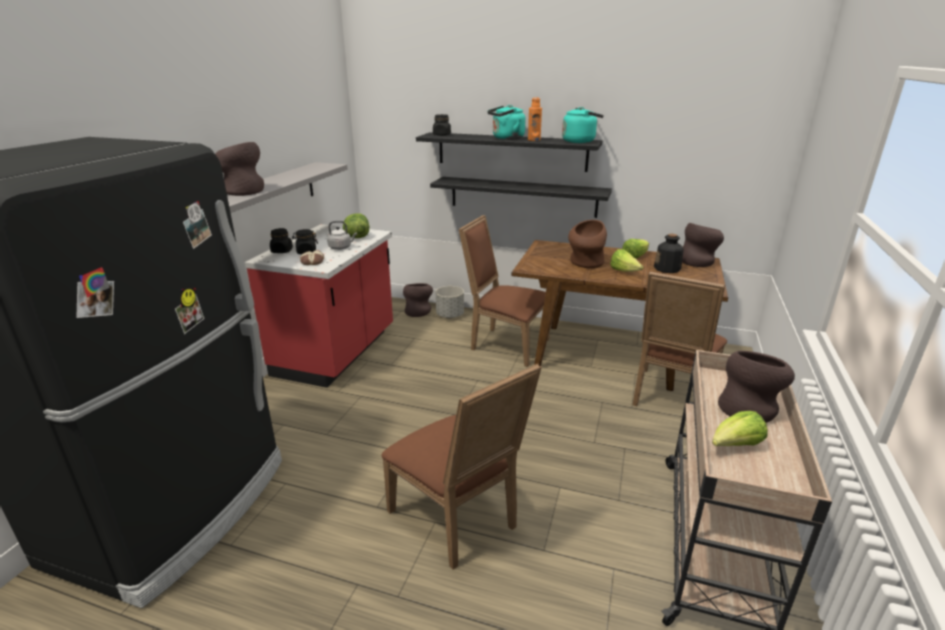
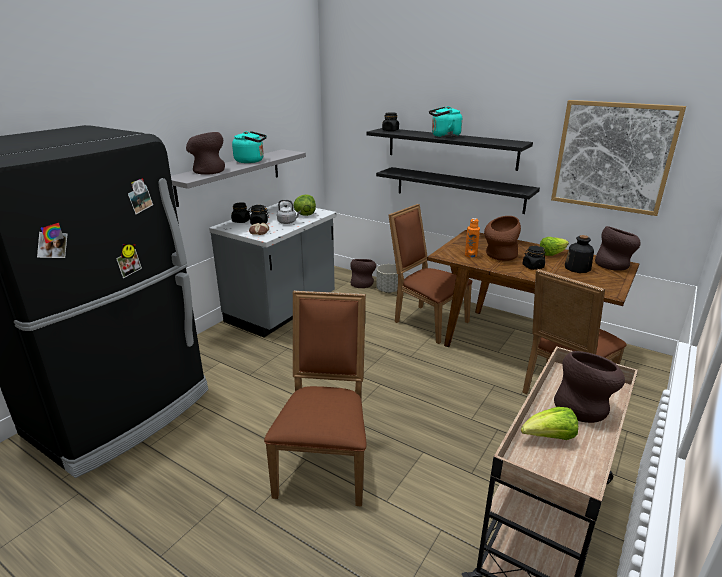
camera: 15 degrees right, 0 degrees up
red counter [245,224,393,388] -> grey counter [209,201,337,337]
brown chair [381,363,542,570] -> brown chair turned 150 degrees counterclockwise [264,291,367,507]
orange bottle [528,97,542,141] -> orange bottle moved to [465,218,480,258]
turquoise kettle [562,107,604,143] -> turquoise kettle moved to [232,131,267,163]
lettuce [610,249,643,272] -> black jar [523,246,545,270]
none -> picture [551,100,686,216]

